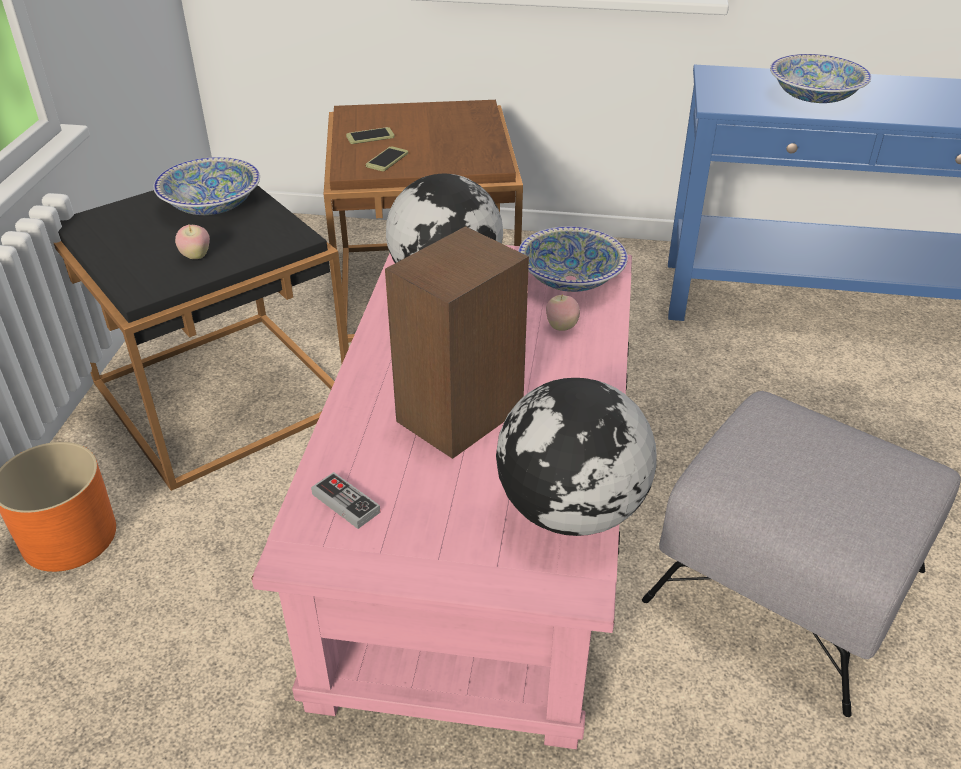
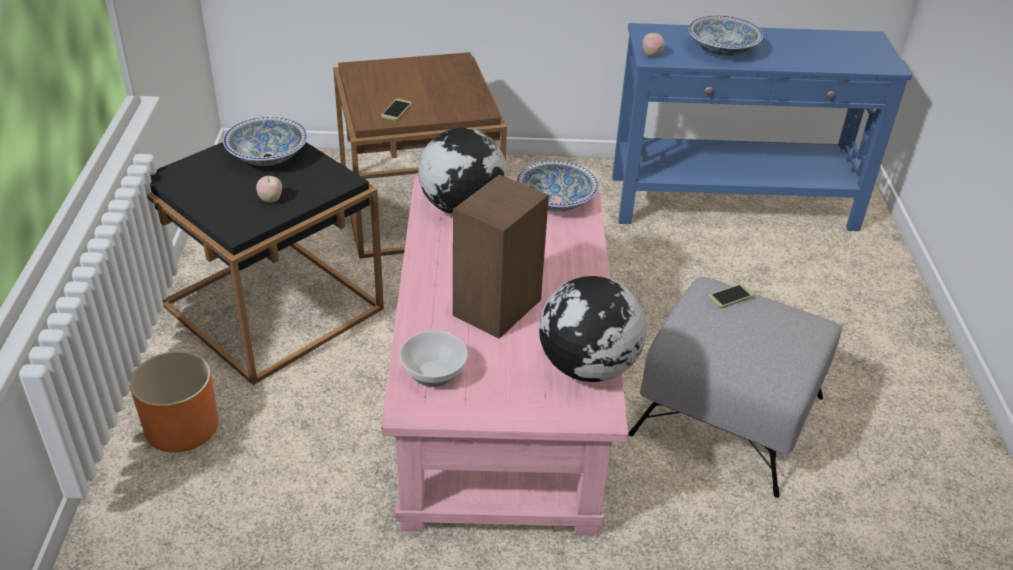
camera: 10 degrees left, 0 degrees up
game controller [311,472,381,529] -> bowl [399,331,468,387]
phone [346,127,395,144] -> phone moved to [708,284,754,308]
apple [546,294,580,331] -> apple moved to [642,32,664,56]

